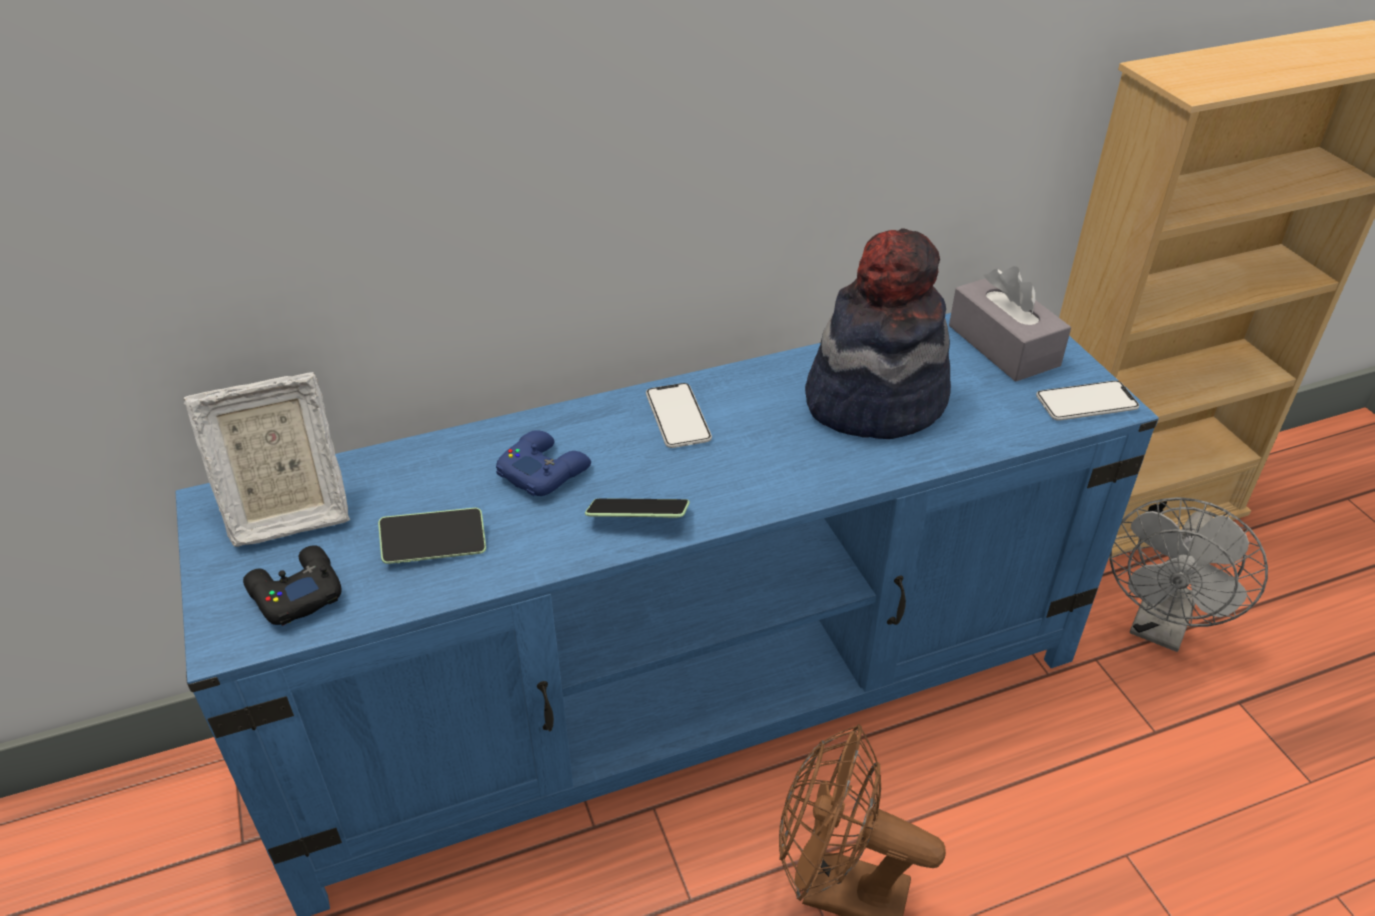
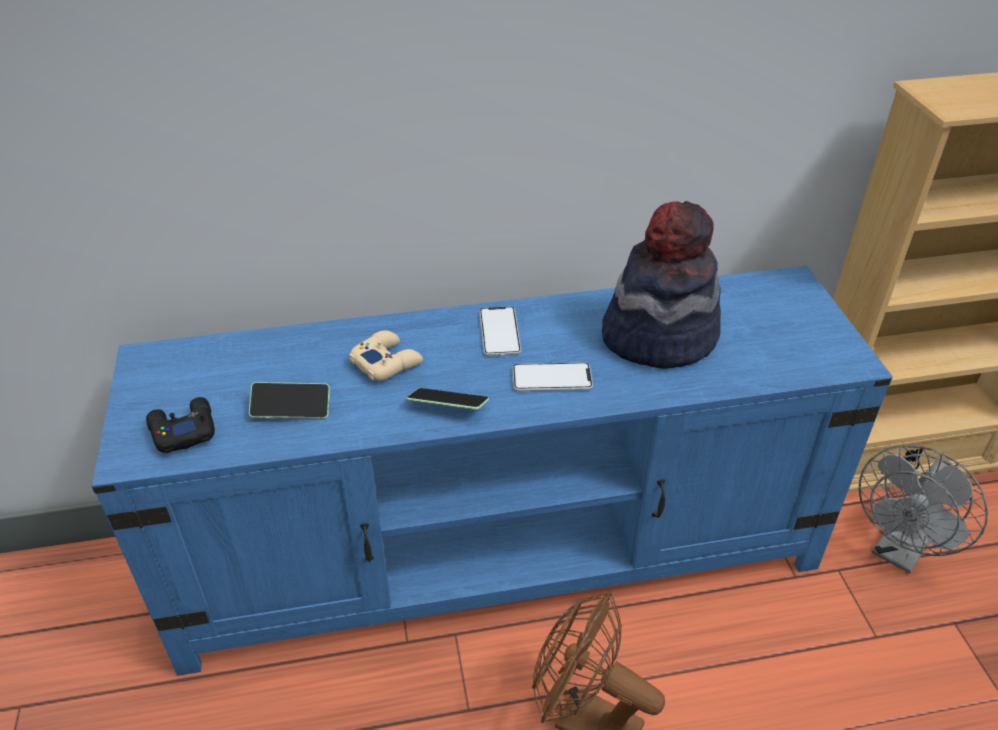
camera: 10 degrees right, 0 degrees up
picture frame [183,372,350,547] -> none
blue game controller [496,430,591,496] -> beige game controller [349,330,423,381]
grey tissue box [949,266,1071,382] -> none
phone [1036,381,1139,421] -> phone moved to [512,362,593,391]

